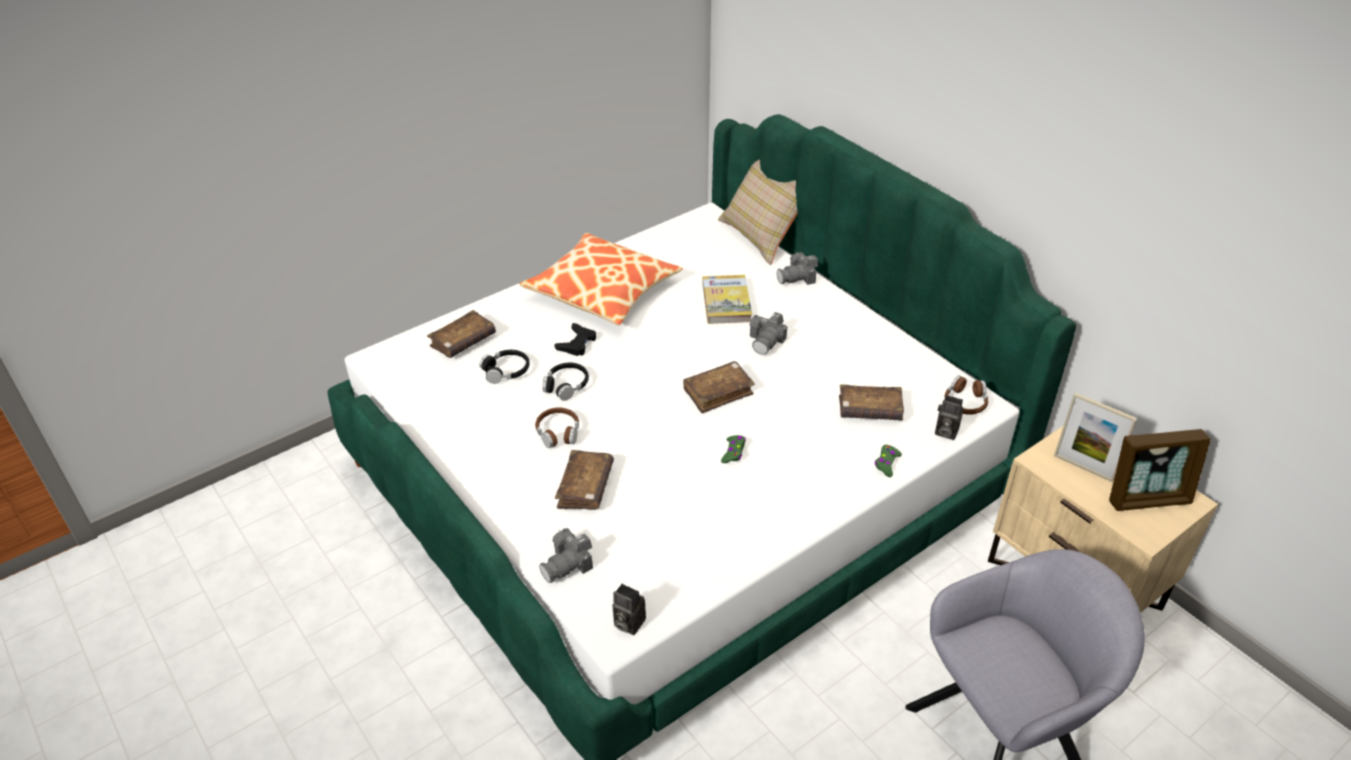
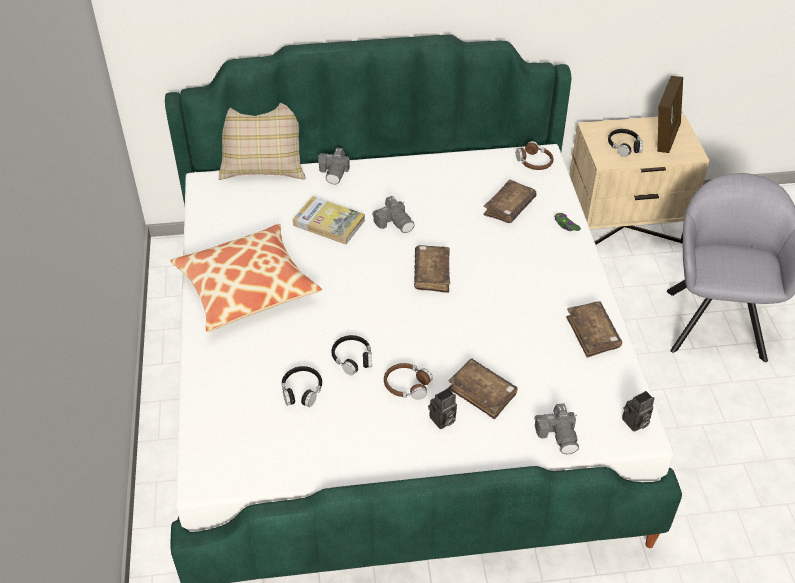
camera: 60 degrees left, 5 degrees up
brown book [427,310,496,358] -> brown book moved to [566,301,622,358]
black game controller [554,323,596,356] -> none
green game controller [721,435,746,463] -> none
camera [935,395,964,440] -> camera moved to [428,388,457,429]
picture frame [1054,392,1137,482] -> black headphones [608,129,643,157]

